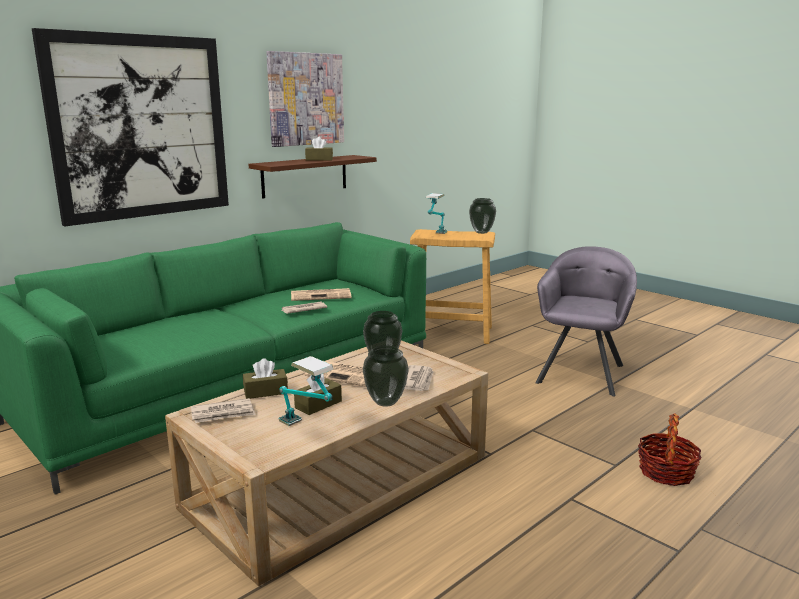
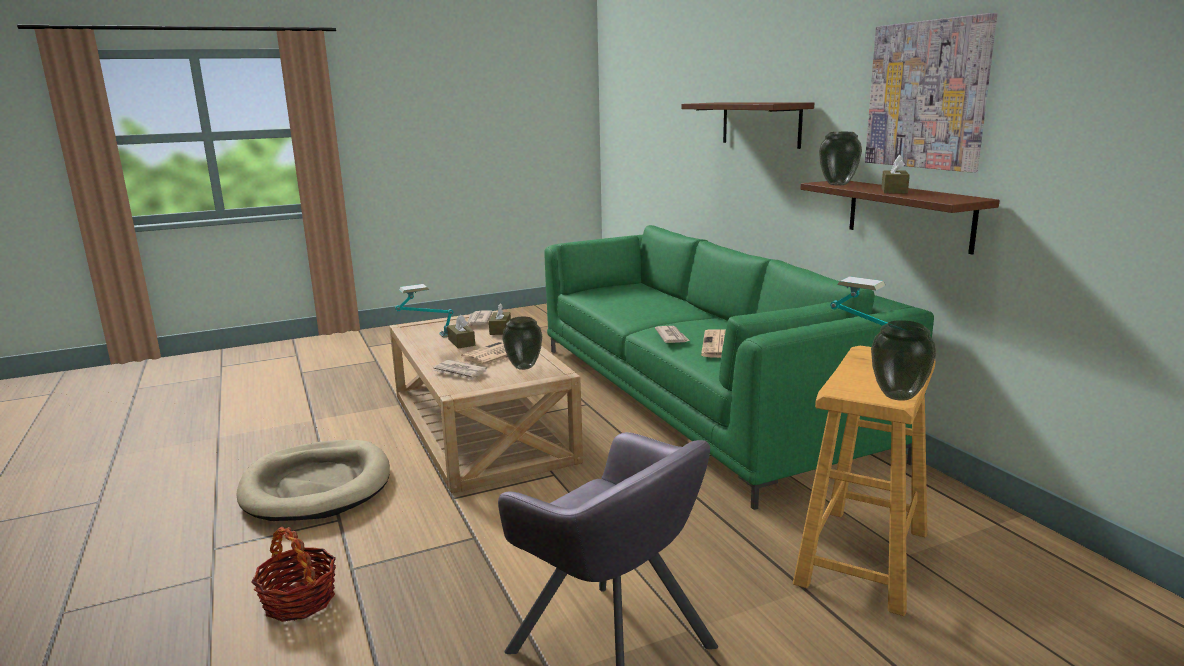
camera: 110 degrees right, 0 degrees up
picture [32,28,229,227] -> brown shelf [681,102,814,149]
vase [363,345,409,407] -> vase moved to [819,132,862,185]
none -> beige dog bed [236,440,390,521]

